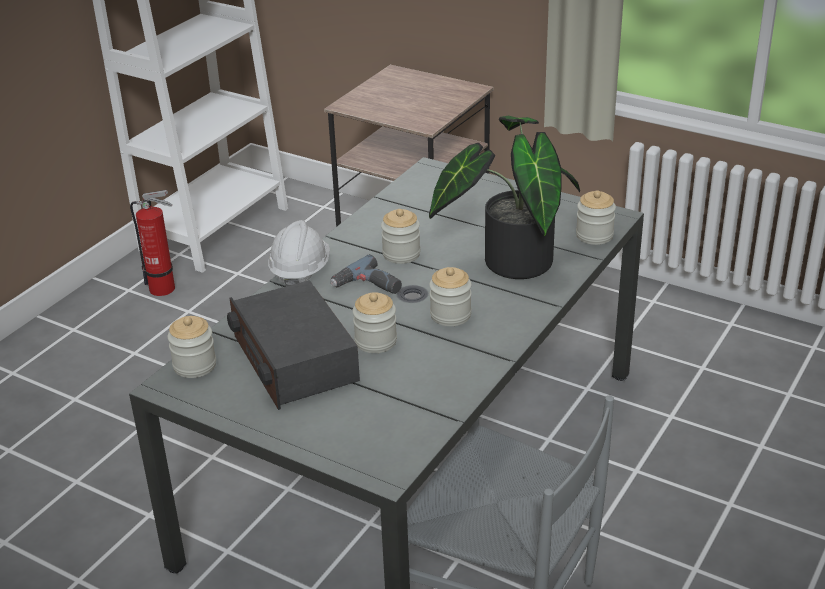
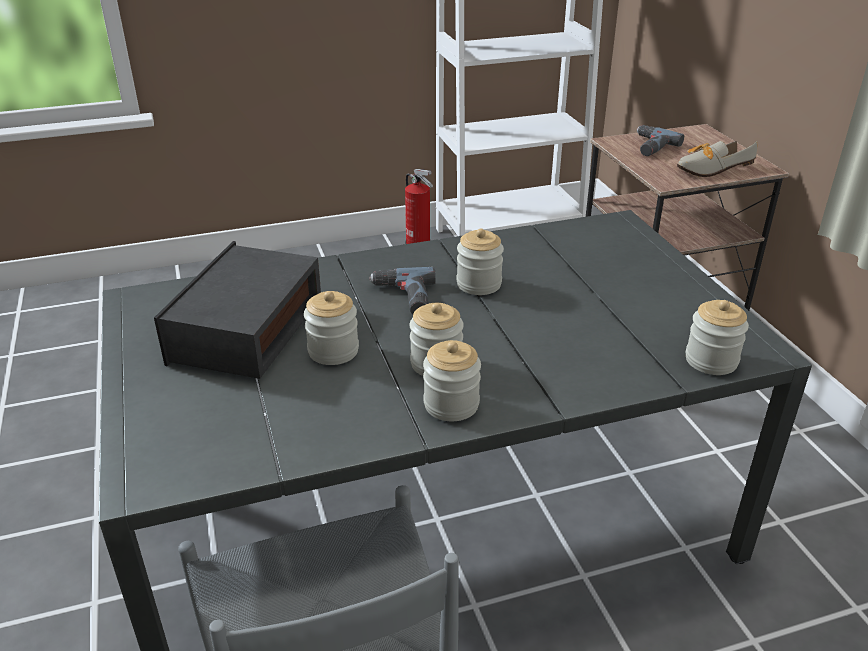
camera: 40 degrees right, 0 degrees up
jar [168,316,216,378] -> jar moved to [423,340,481,421]
white hard hat [268,220,330,287] -> none
potted plant [429,116,580,279] -> none
none -> power drill [637,125,684,156]
none -> shoe [677,141,757,177]

